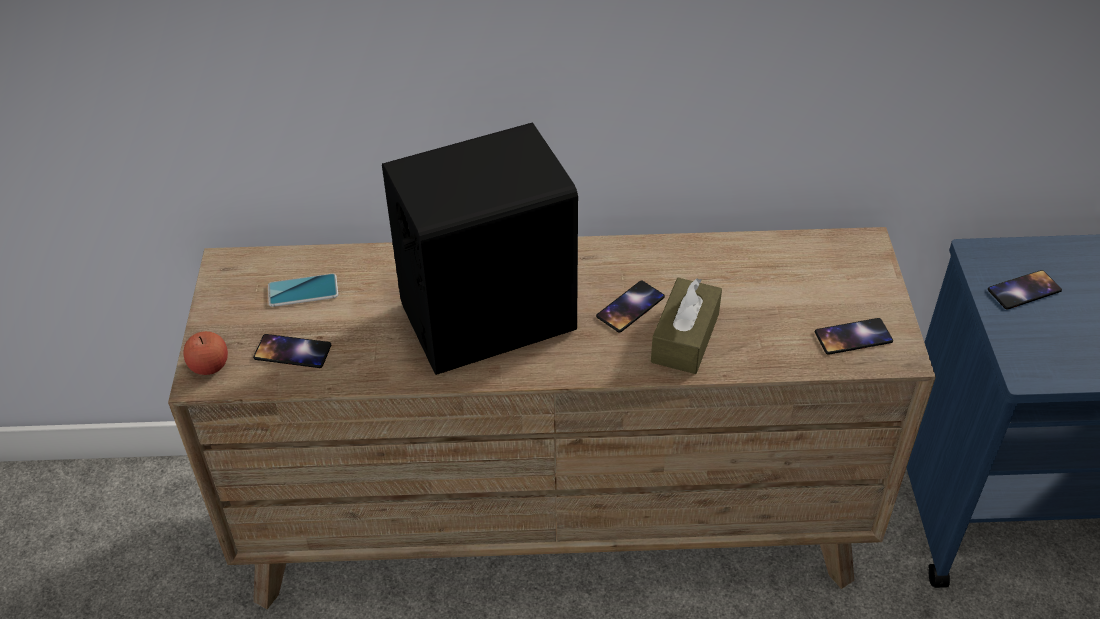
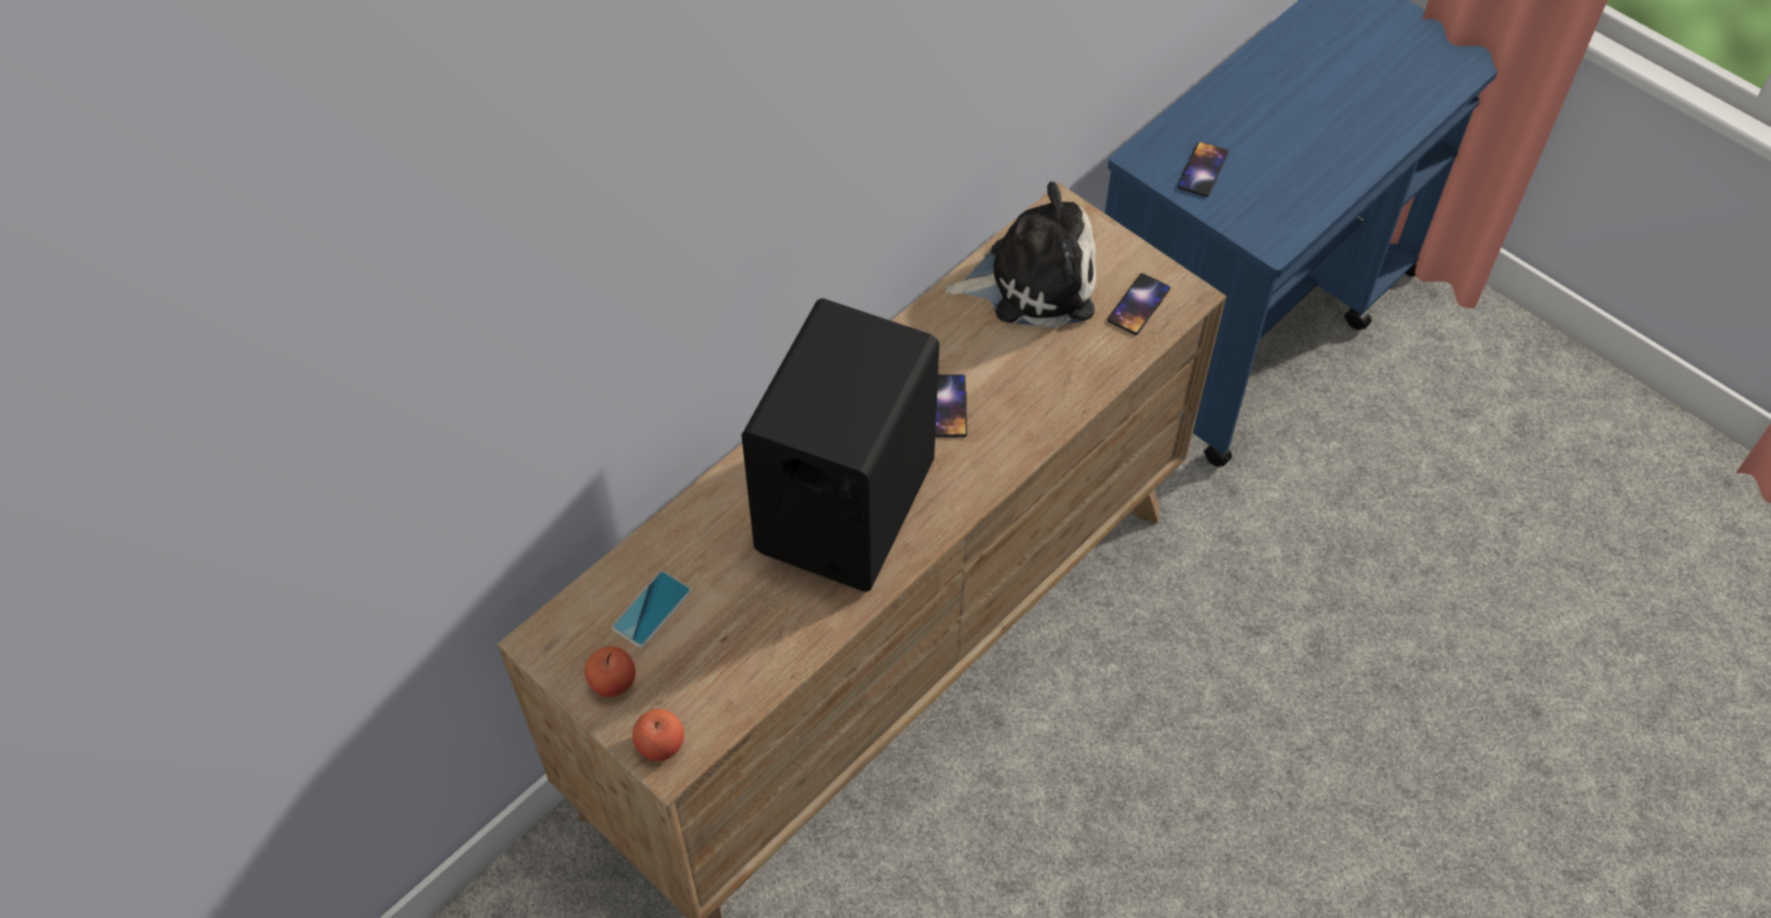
camera: 45 degrees left, 10 degrees up
phone [253,334,331,368] -> none
brown tissue box [651,278,722,374] -> none
none -> apple [585,646,635,697]
none -> plush toy [945,182,1096,328]

